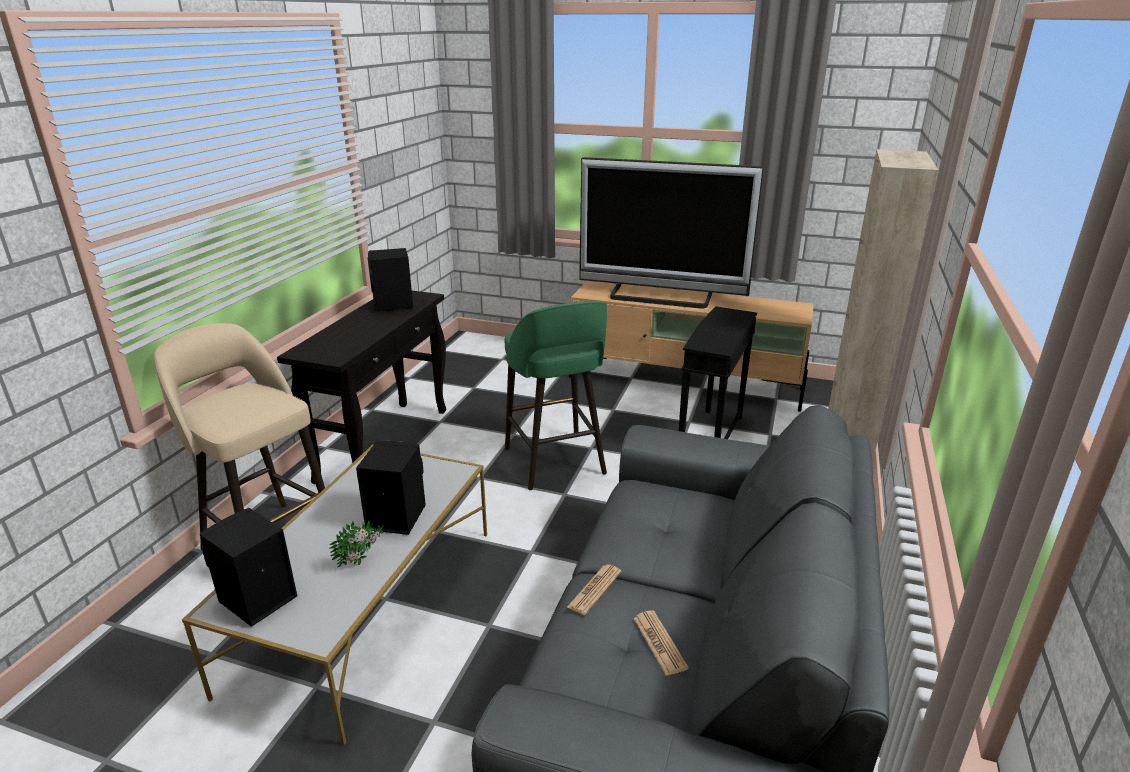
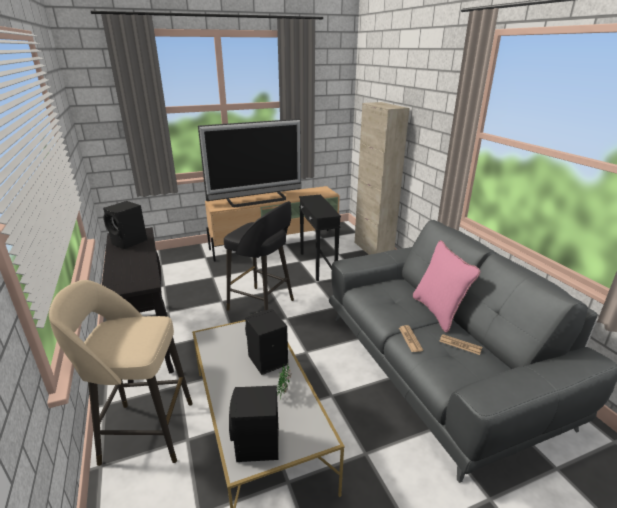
camera: 40 degrees left, 0 degrees up
green stool [505,301,607,490] -> black stool [224,201,294,311]
none -> pink pillow [413,240,480,333]

